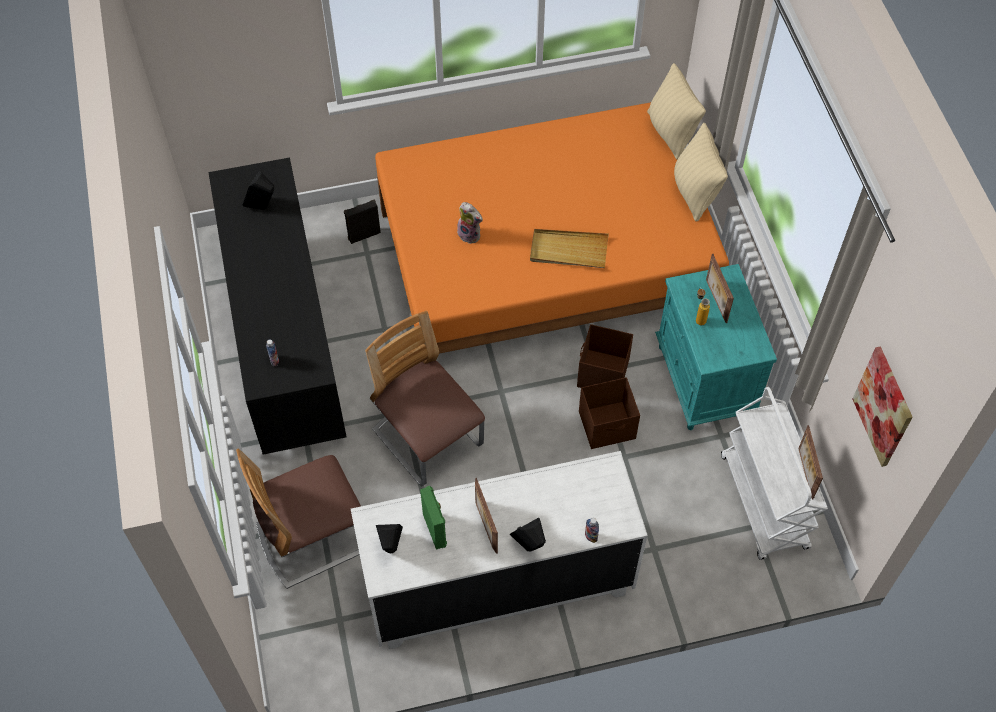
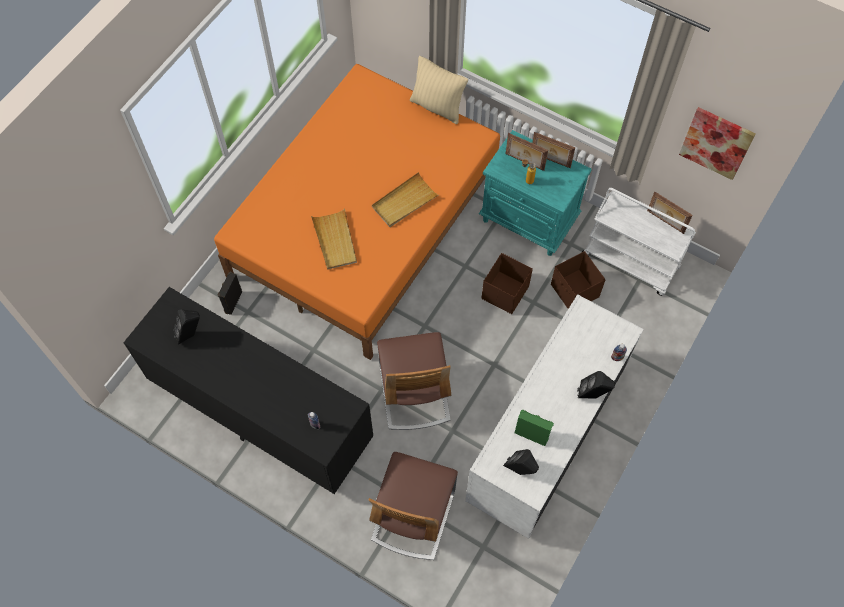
camera: 45 degrees left, 5 degrees up
chair [365,311,485,486] -> chair turned 105 degrees counterclockwise [377,332,451,430]
plush toy [457,202,483,244] -> beige tray [311,208,357,270]
picture frame [475,478,498,554] -> picture frame moved to [532,132,575,168]
brown storage box [577,324,633,388] -> brown storage box moved to [551,251,606,309]
beige pillow [647,63,706,159] -> none

